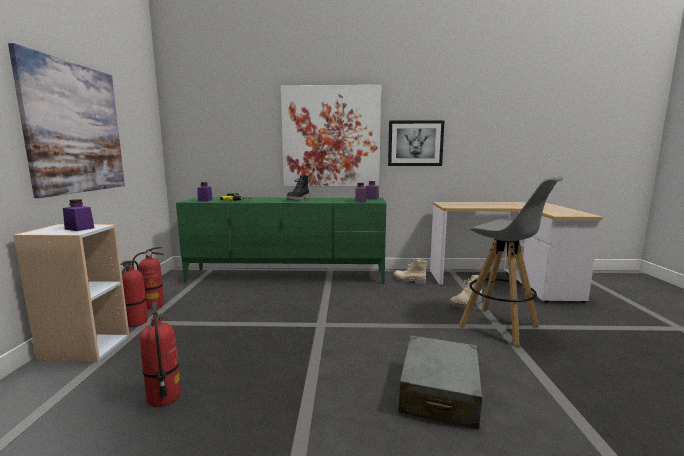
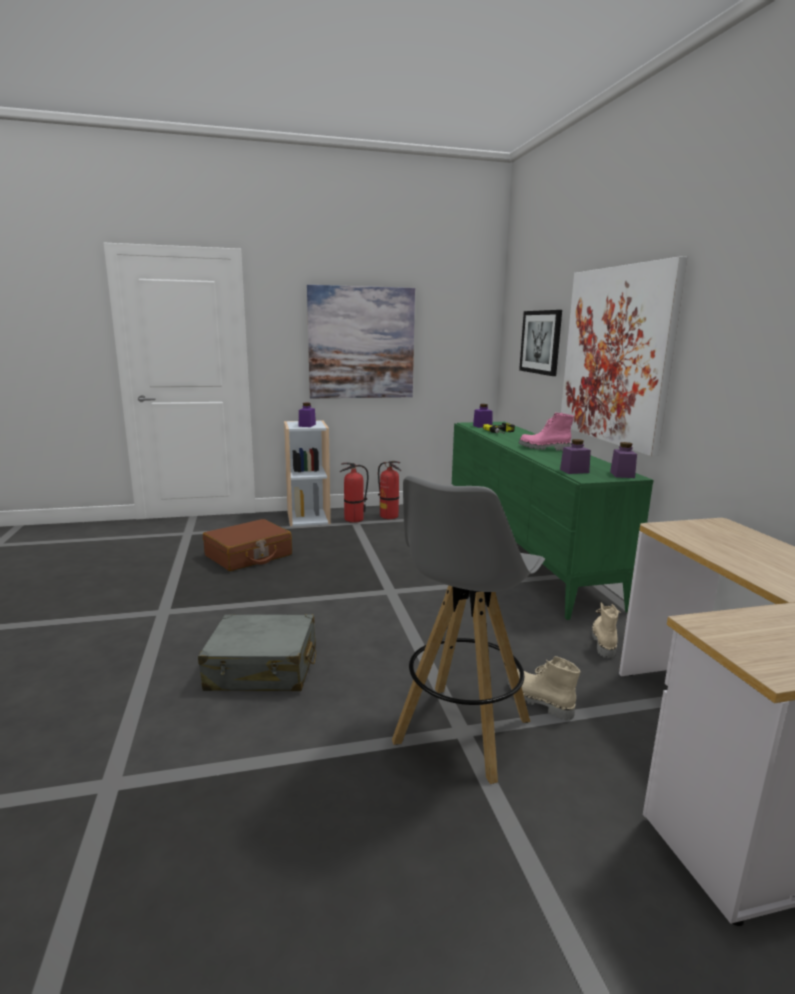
camera: 75 degrees right, 5 degrees up
fire extinguisher [140,302,181,407] -> brown suitcase [203,519,292,571]
black boot [286,175,309,200] -> pink boot [519,413,574,451]
picture [388,120,445,166] -> picture moved to [519,310,562,376]

